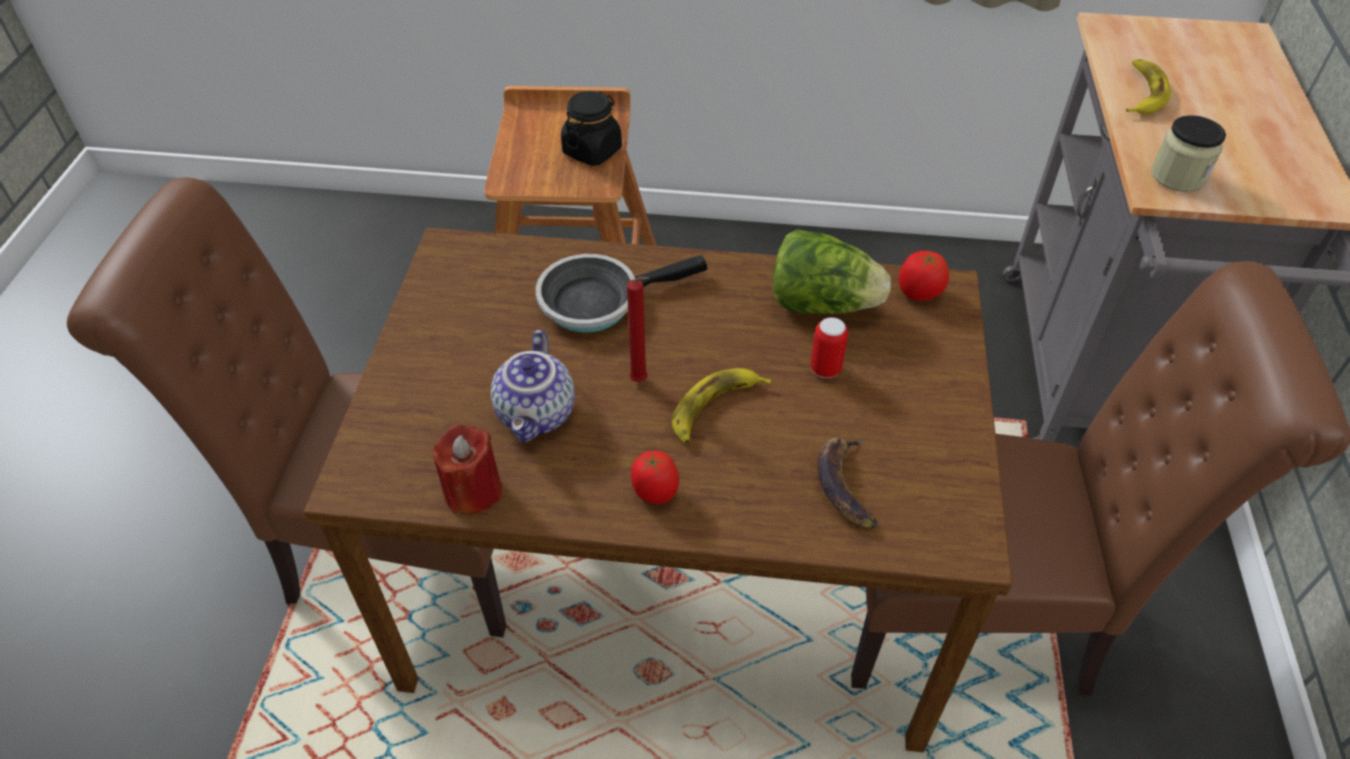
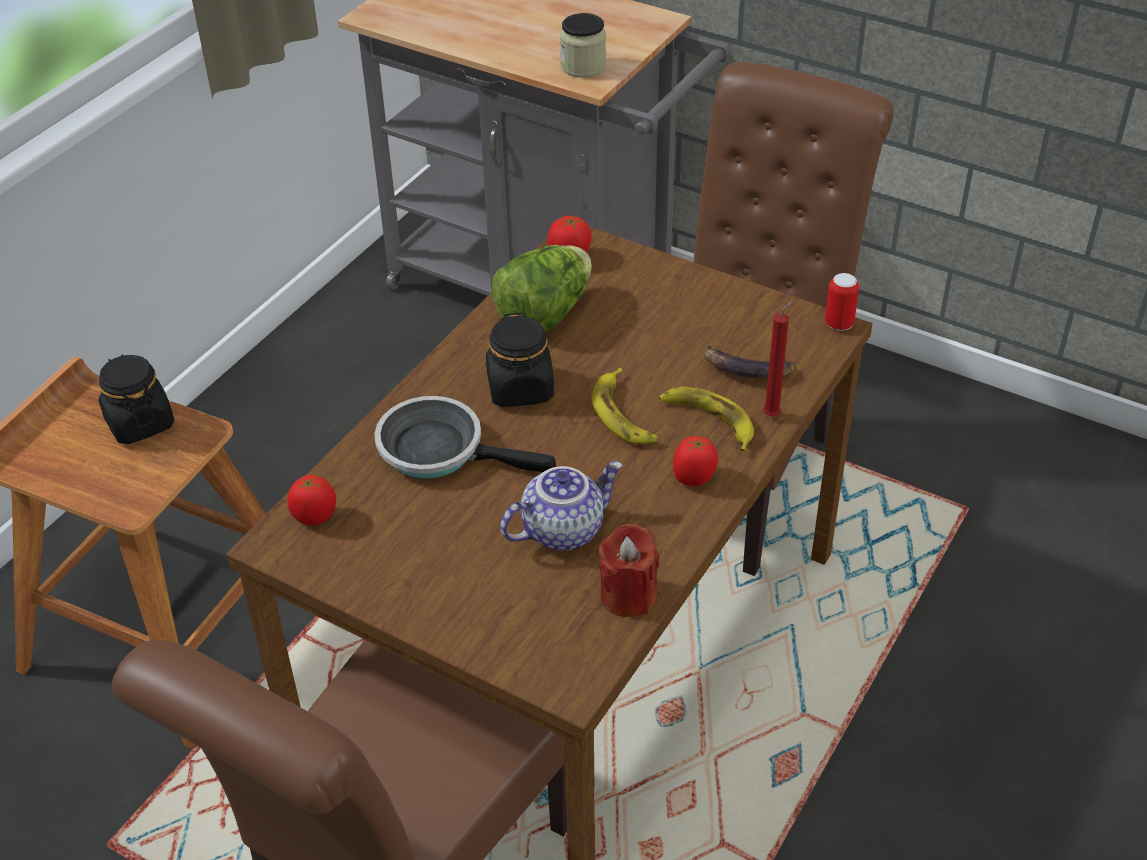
camera: 65 degrees left, 5 degrees down
teapot [491,330,575,442] -> teapot turned 60 degrees counterclockwise [500,461,623,551]
frying pan [536,254,707,333] -> frying pan turned 105 degrees clockwise [374,396,556,479]
red candle [627,277,650,382] -> red candle moved to [763,300,794,416]
can [810,317,848,378] -> can moved to [825,273,859,331]
banana [1126,59,1171,114] -> banana moved to [659,386,754,452]
none -> tomato [287,475,336,525]
none -> black jar [486,312,554,407]

